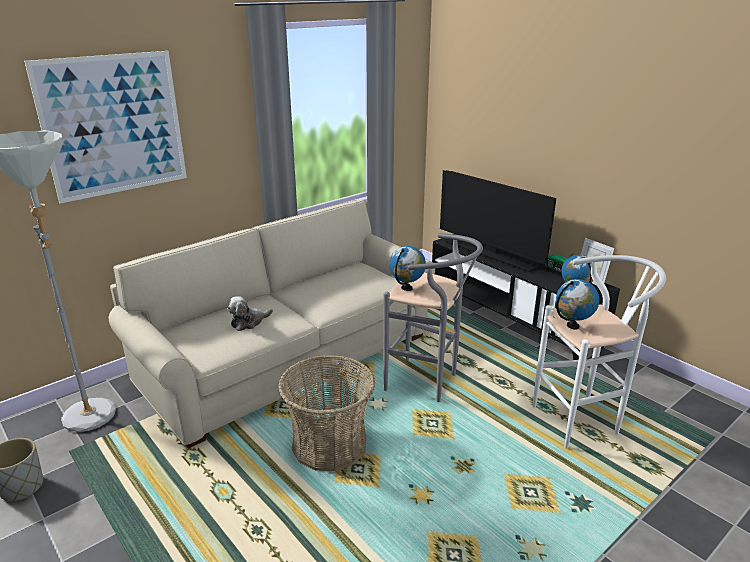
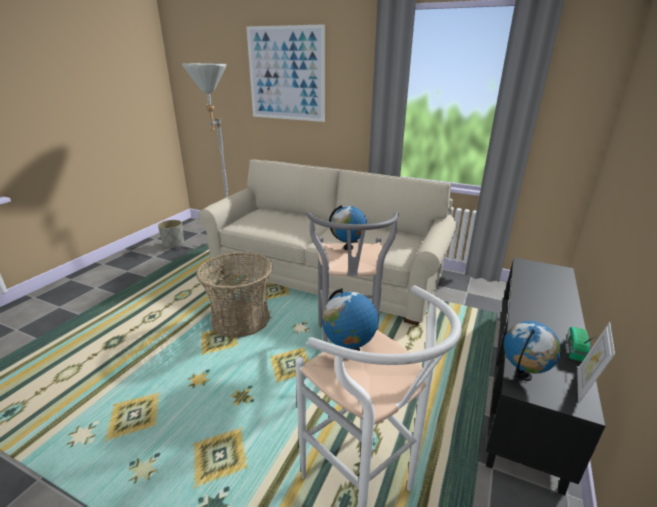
camera: 65 degrees right, 0 degrees up
plush toy [227,296,273,331] -> none
television [440,170,556,272] -> none

